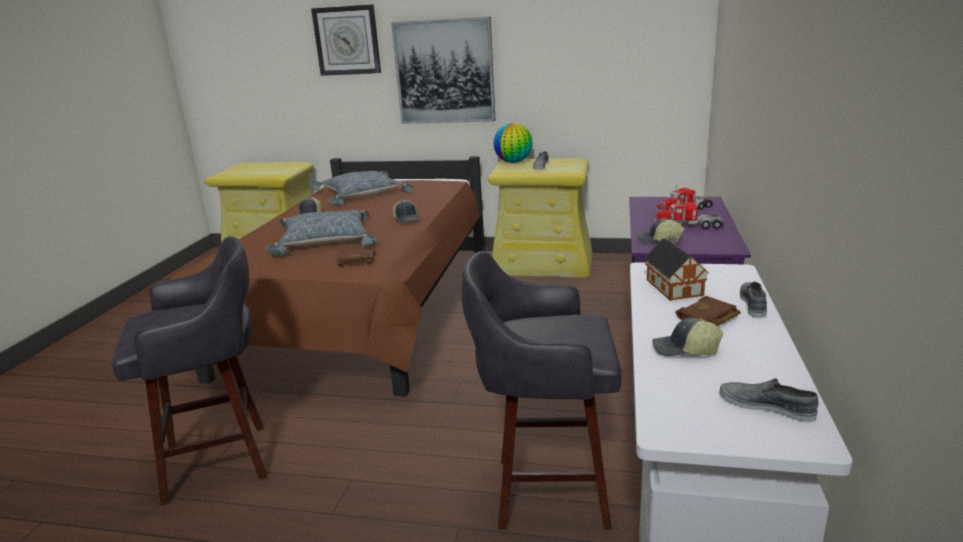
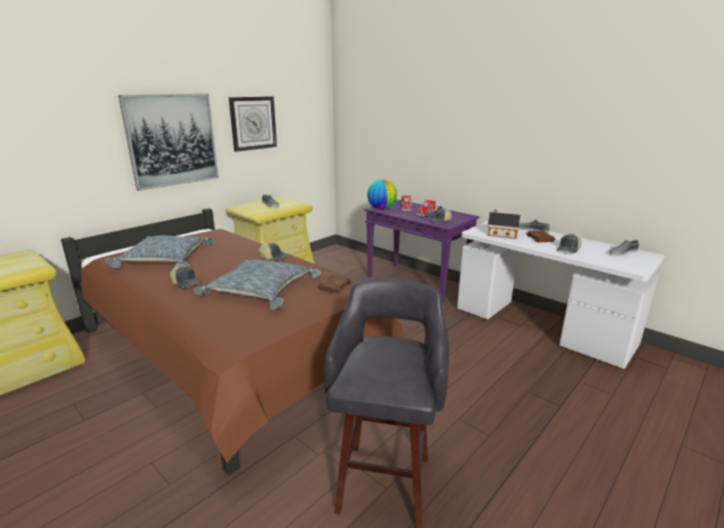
camera: 60 degrees left, 0 degrees up
wall clock [311,4,381,76] -> wall clock moved to [229,96,277,152]
grey stool [461,251,621,529] -> none
globe [493,123,533,163] -> globe moved to [367,179,397,210]

